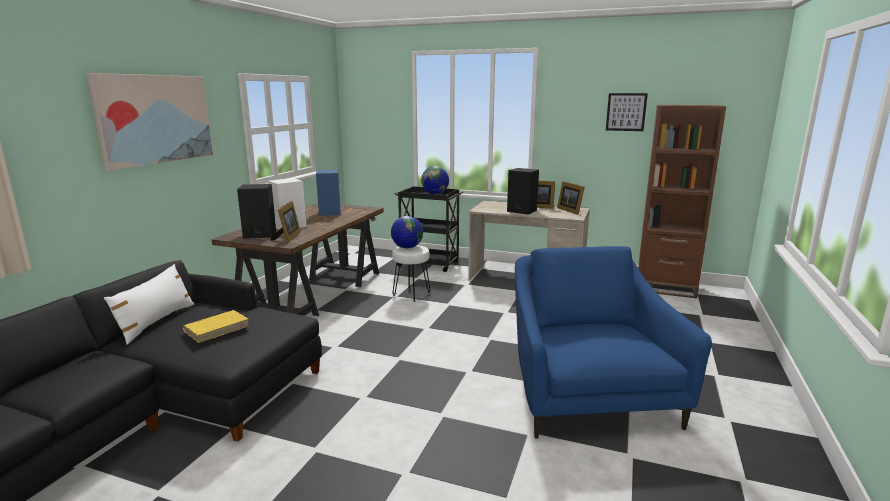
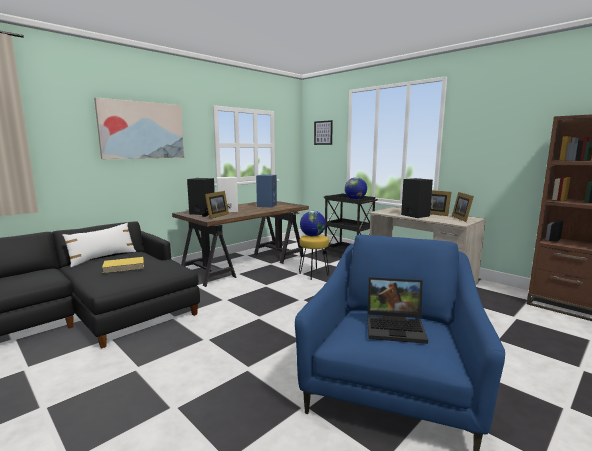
camera: 25 degrees right, 5 degrees down
white stool [392,245,431,302] -> yellow stool [299,235,329,280]
picture [606,93,648,131] -> picture moved to [314,120,333,145]
none -> laptop [367,277,428,344]

